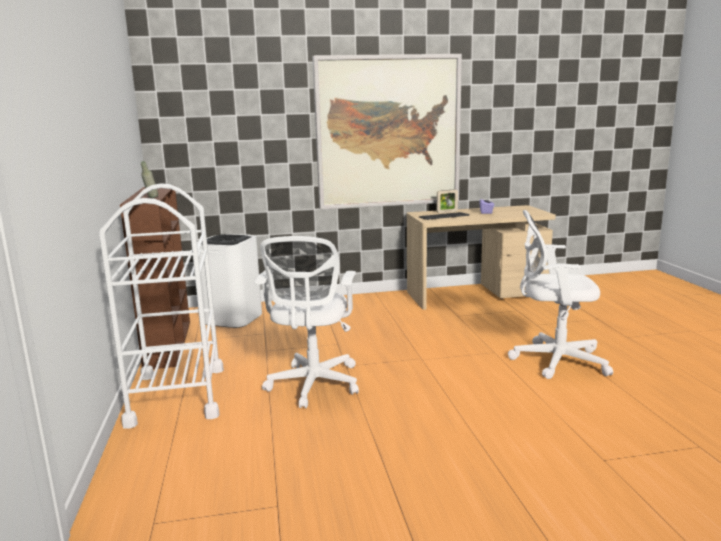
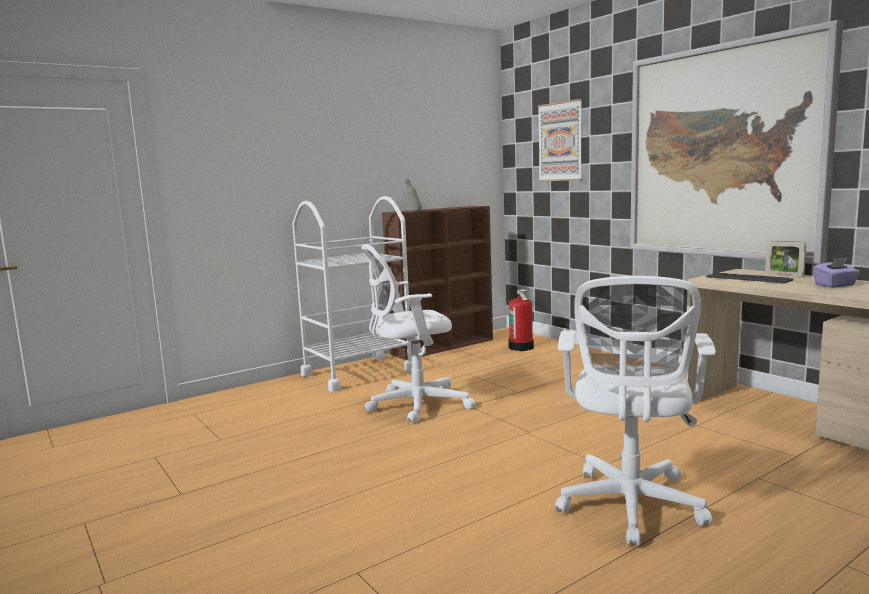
camera: 65 degrees right, 5 degrees down
white trash can [197,234,262,328] -> fire extinguisher [508,289,534,351]
white office chair [508,210,613,379] -> white office chair turned 150 degrees counterclockwise [555,276,716,546]
none -> picture [537,99,582,181]

